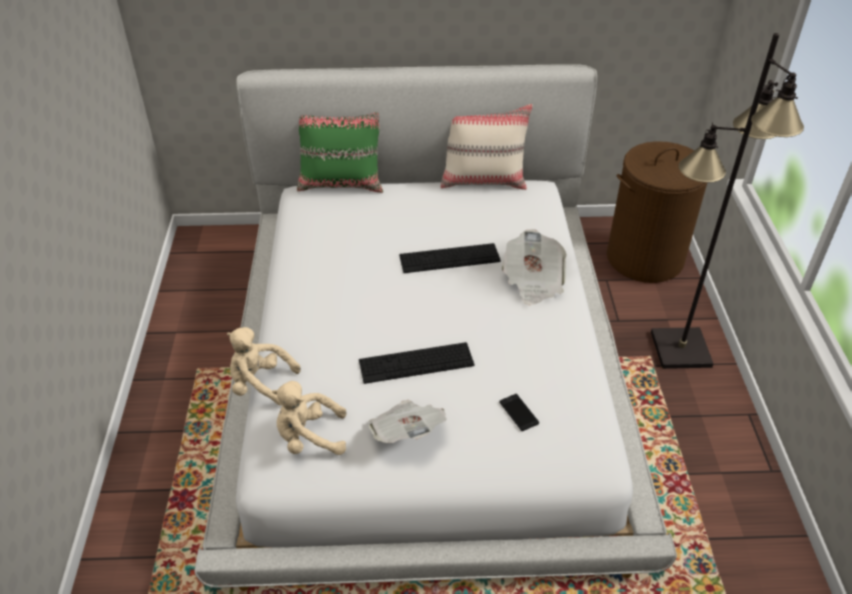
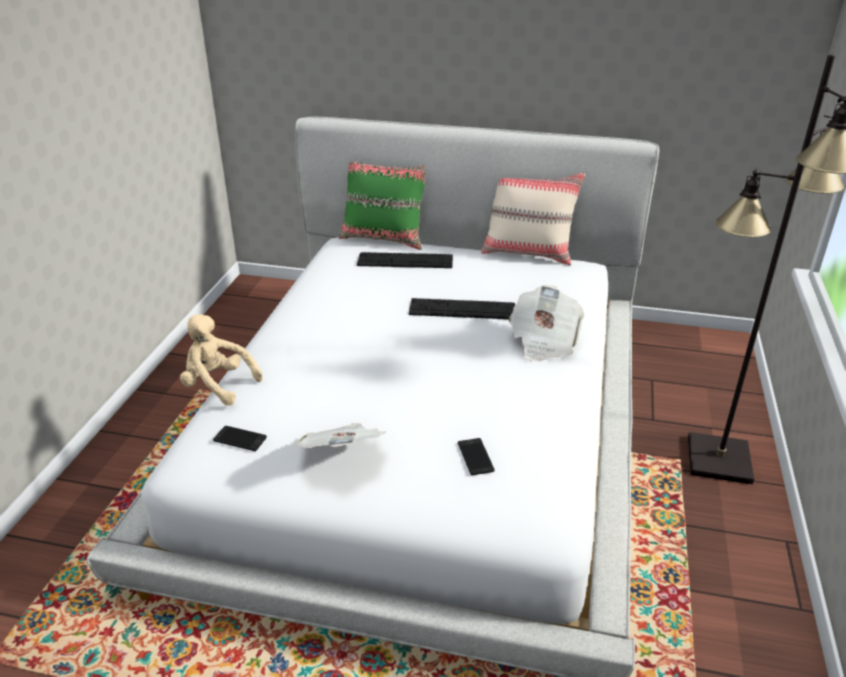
camera: 15 degrees right, 10 degrees down
beige plush toy [272,381,346,455] -> phone [213,426,267,451]
keyboard [359,342,474,384] -> keyboard moved to [357,252,453,268]
brown laundry basket [607,141,707,283] -> none

